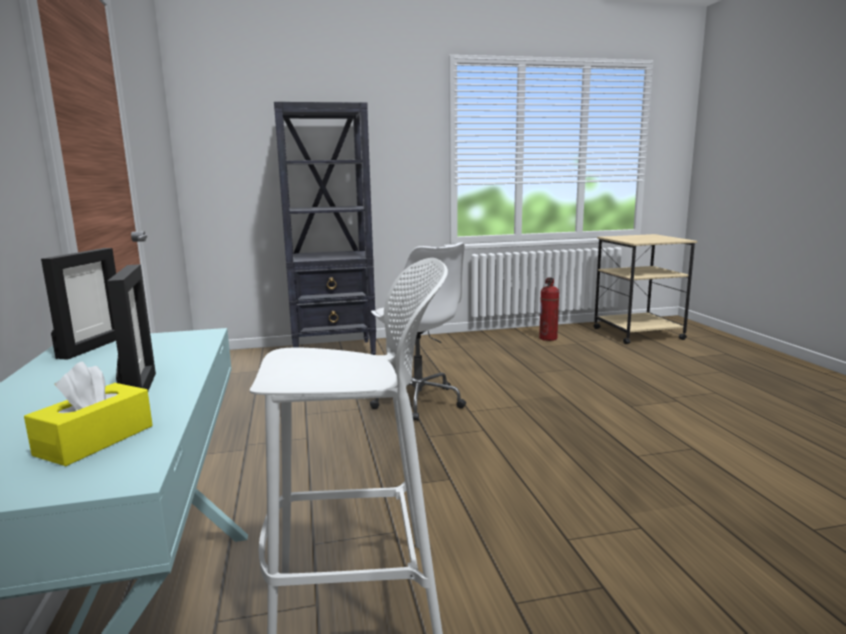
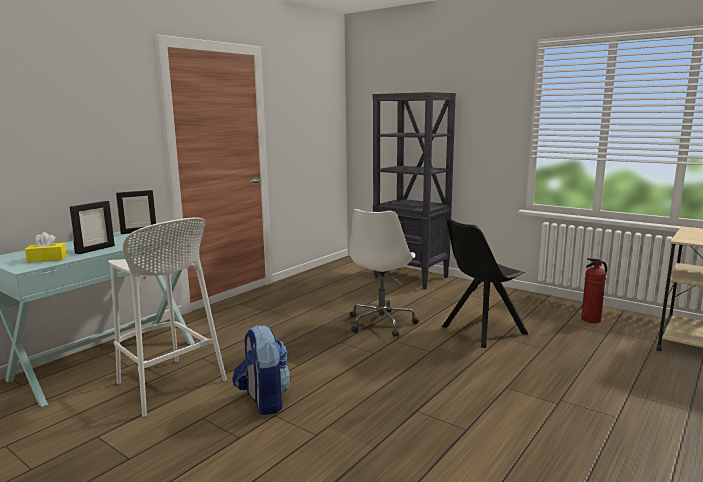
camera: 50 degrees right, 0 degrees up
none -> backpack [232,325,291,415]
none -> black chair [442,219,528,348]

